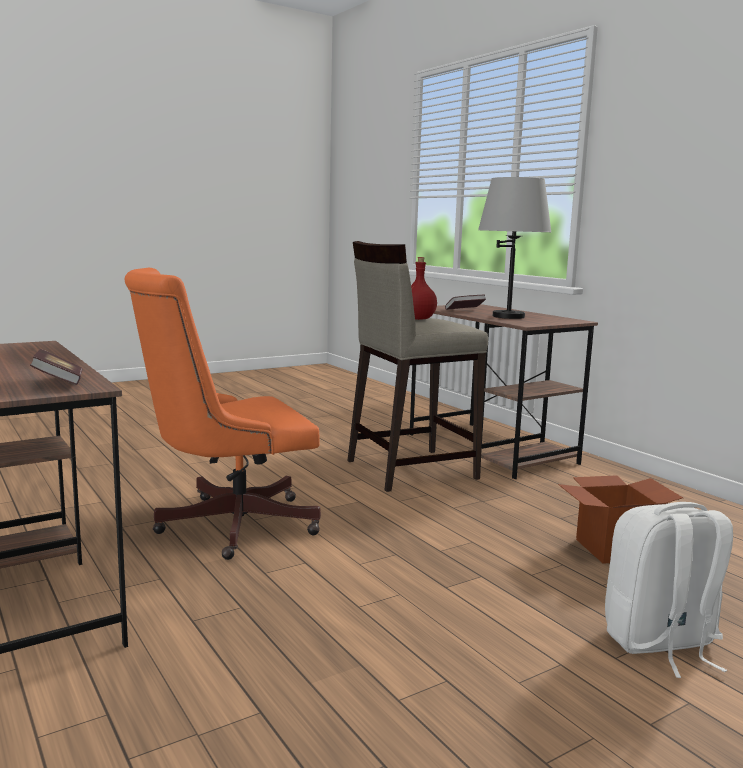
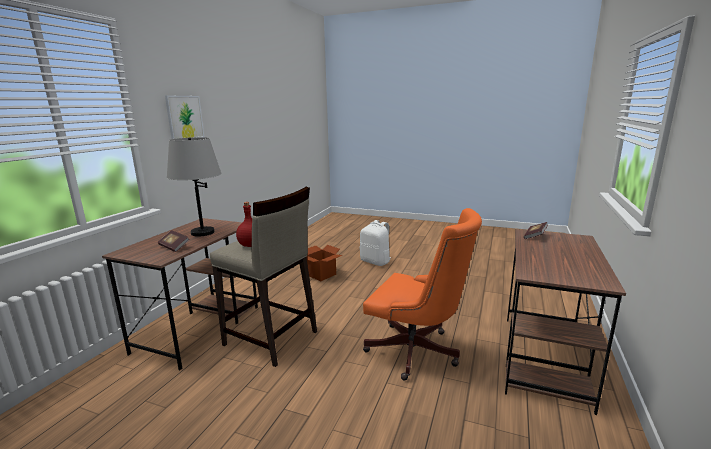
camera: 125 degrees left, 5 degrees up
none -> picture [165,95,204,139]

